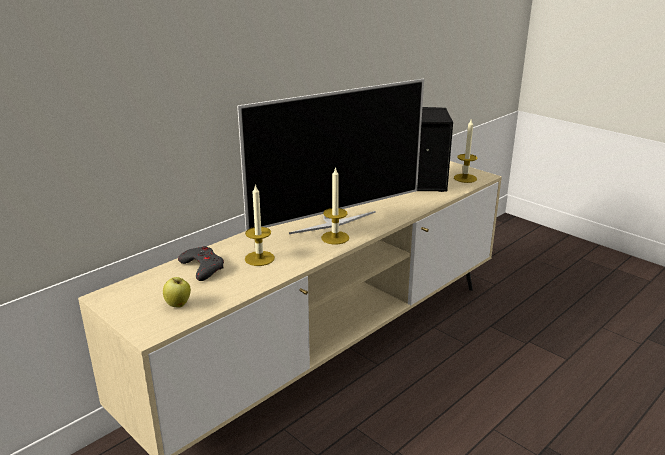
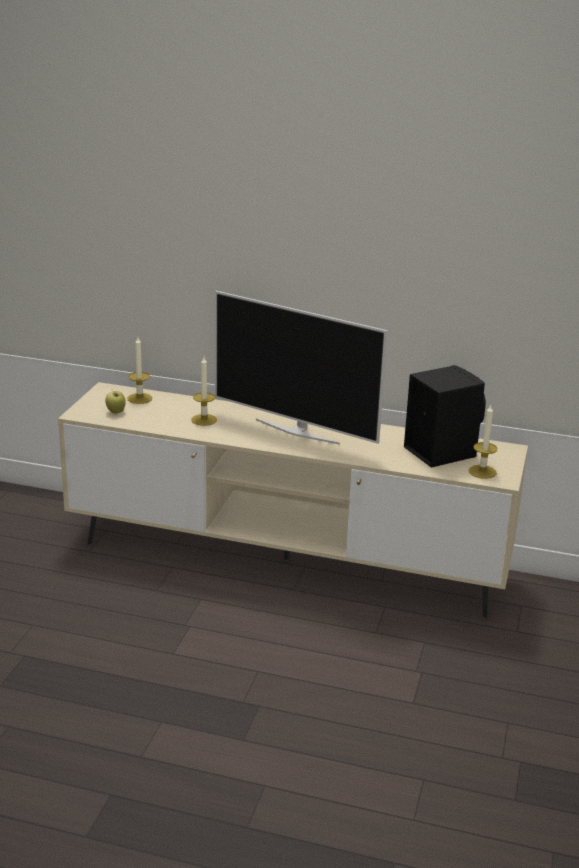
camera: 60 degrees right, 0 degrees up
grey game controller [178,246,224,281] -> none
candle [321,167,349,245] -> candle moved to [127,337,152,404]

